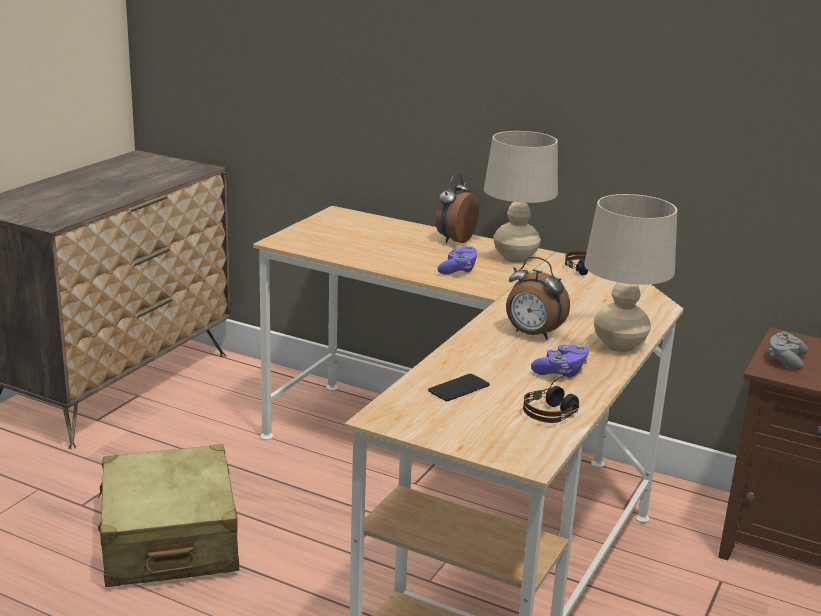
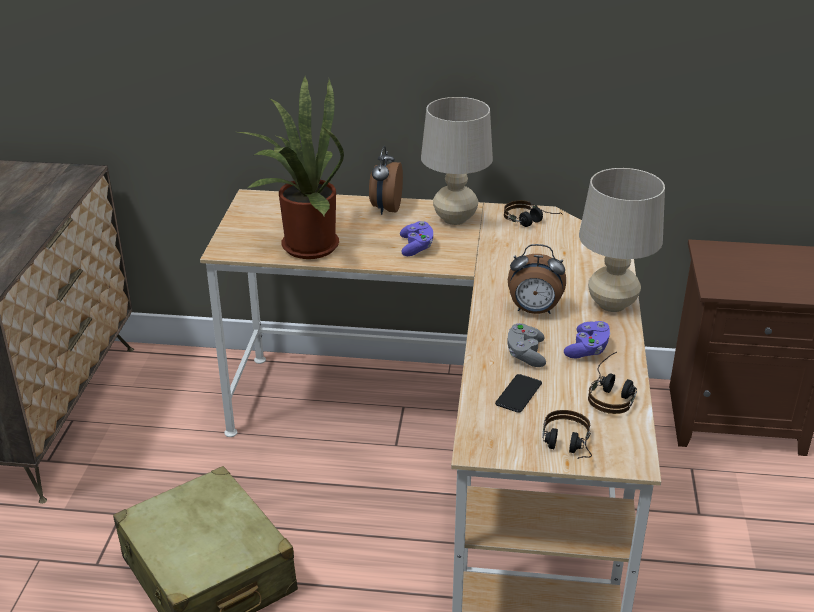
camera: 20 degrees left, 10 degrees up
grey game controller [769,332,808,370] -> grey game controller moved to [507,323,546,367]
none -> potted plant [238,75,344,259]
none -> headphones [543,410,592,459]

